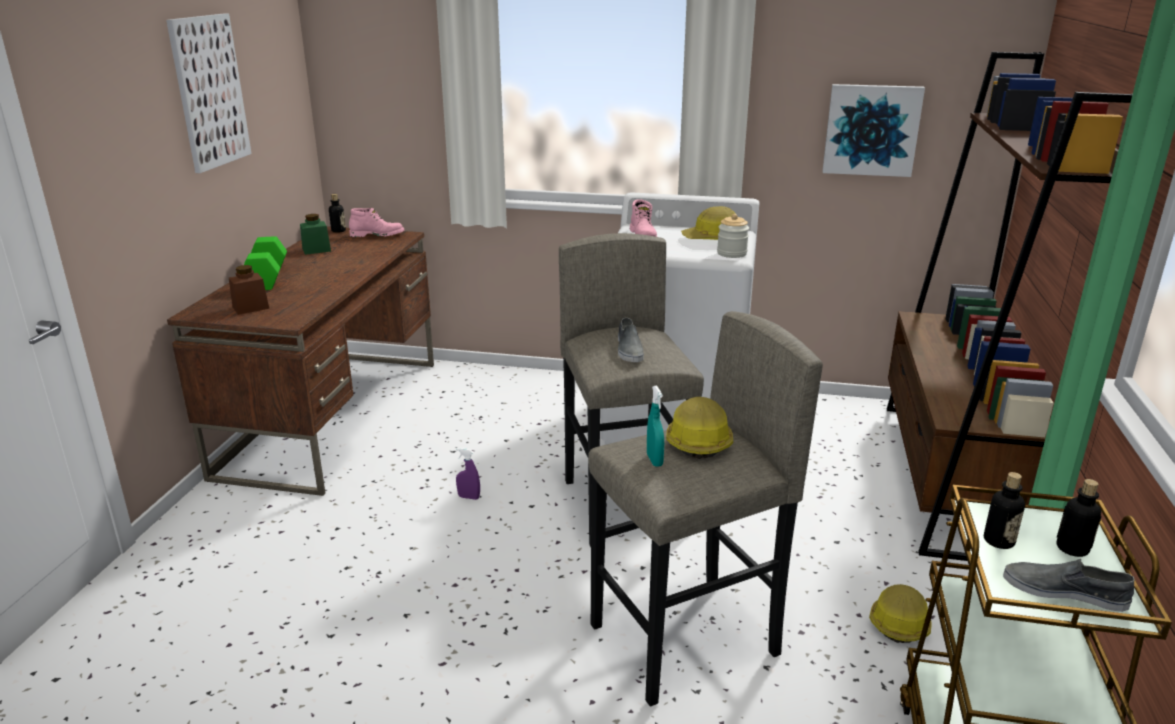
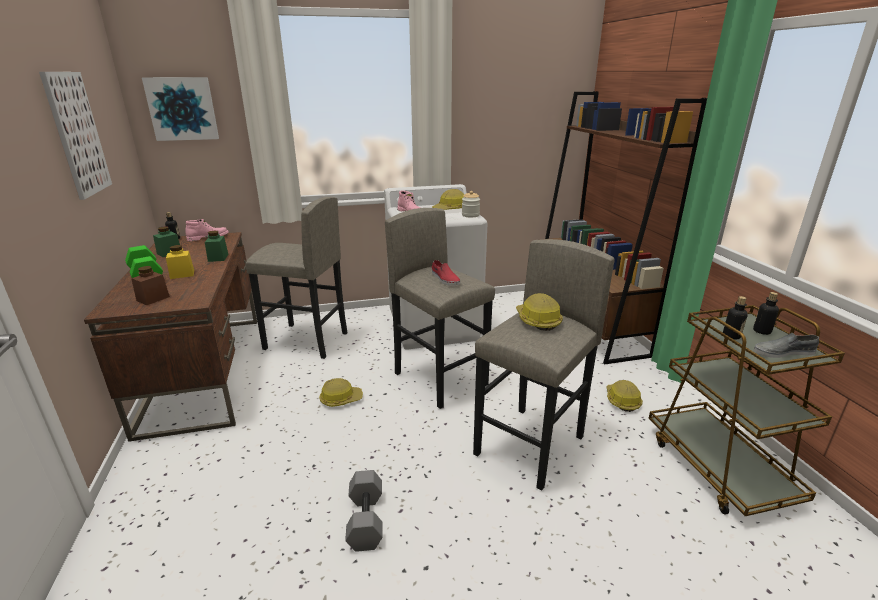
camera: 25 degrees left, 0 degrees up
purple spray bottle [456,448,480,500] -> hard hat [319,378,363,407]
grey shoe [618,318,644,362] -> red shoe [432,260,460,286]
turquoise spray bottle [647,386,664,467] -> none
picture [822,84,925,177] -> picture moved to [142,77,219,141]
none -> yellow jar [166,245,194,279]
none -> green jar [205,231,229,262]
none -> grey stool [245,197,348,359]
none -> grey dumbbell [345,470,383,552]

